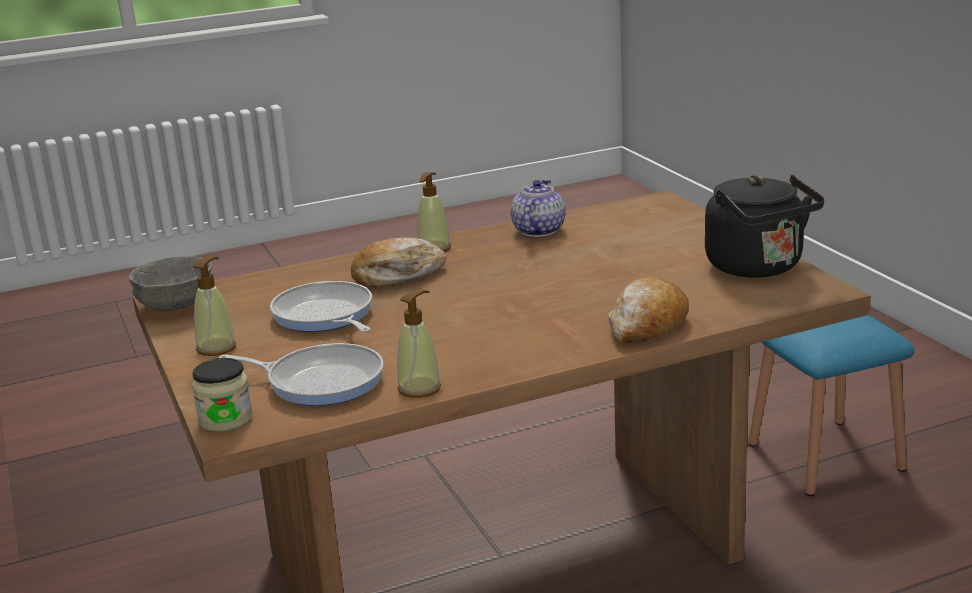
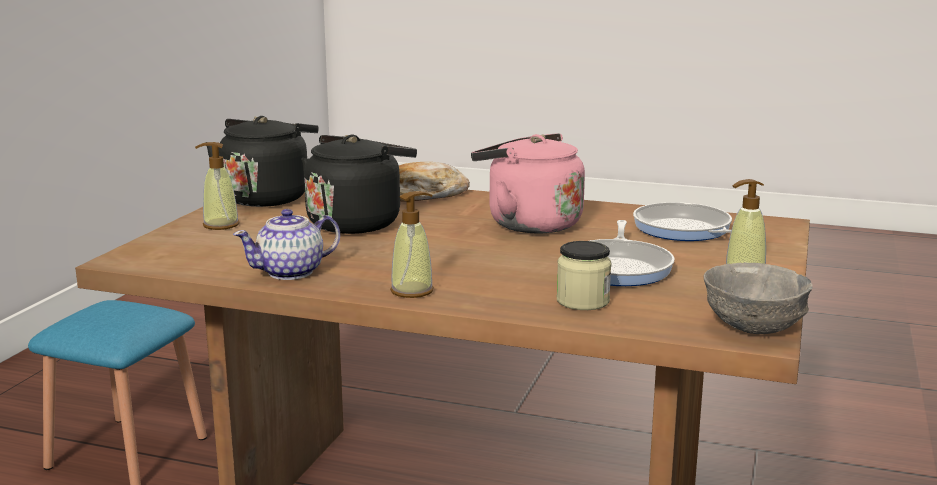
camera: 140 degrees left, 5 degrees down
jar [192,358,253,432] -> jar moved to [557,241,611,310]
bread [351,238,446,287] -> none
soap dispenser [397,289,441,398] -> soap dispenser moved to [195,142,239,230]
none -> black kettle [301,135,417,234]
none -> pink kettle [471,133,585,233]

